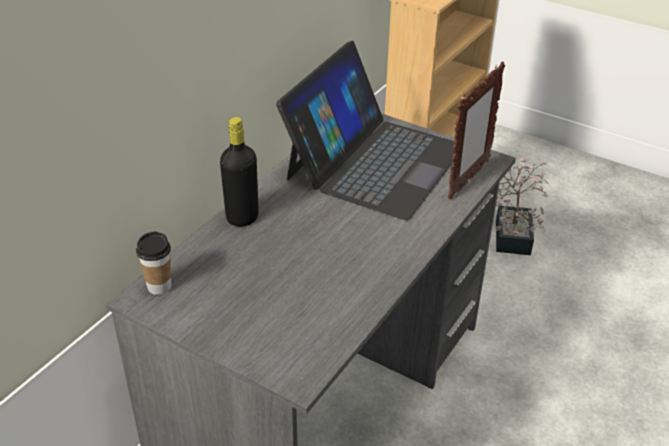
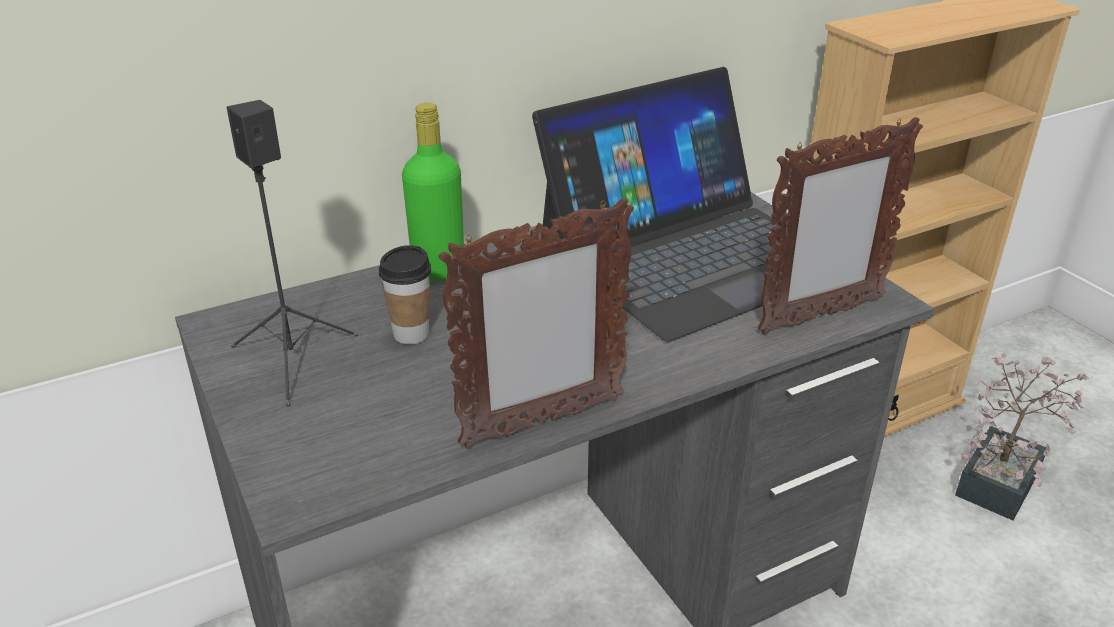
camera: 30 degrees right, 5 degrees down
cup [136,231,171,295] -> cup moved to [379,245,431,344]
black bottle [220,117,259,227] -> green bottle [402,103,464,281]
none -> black speaker [227,100,358,407]
none -> picture frame [438,198,634,449]

